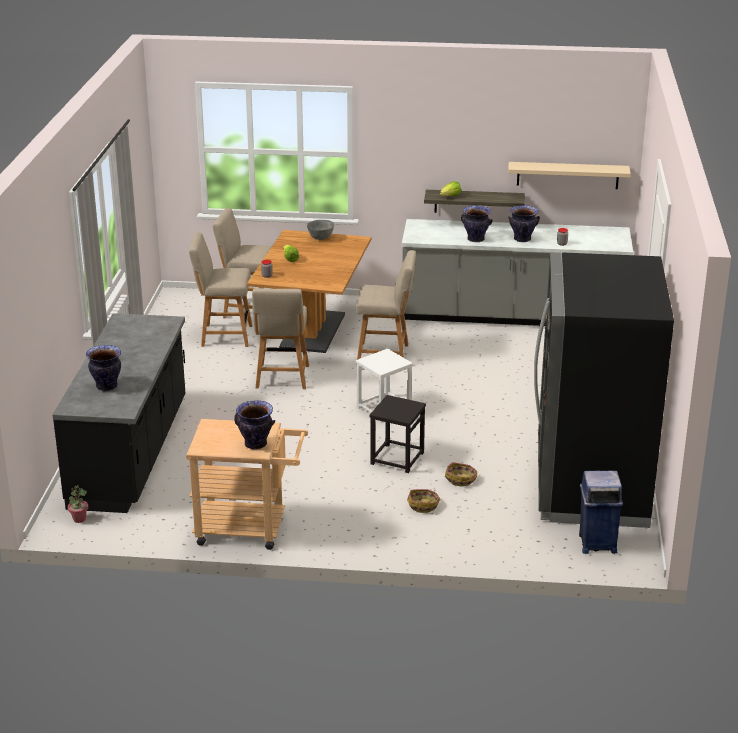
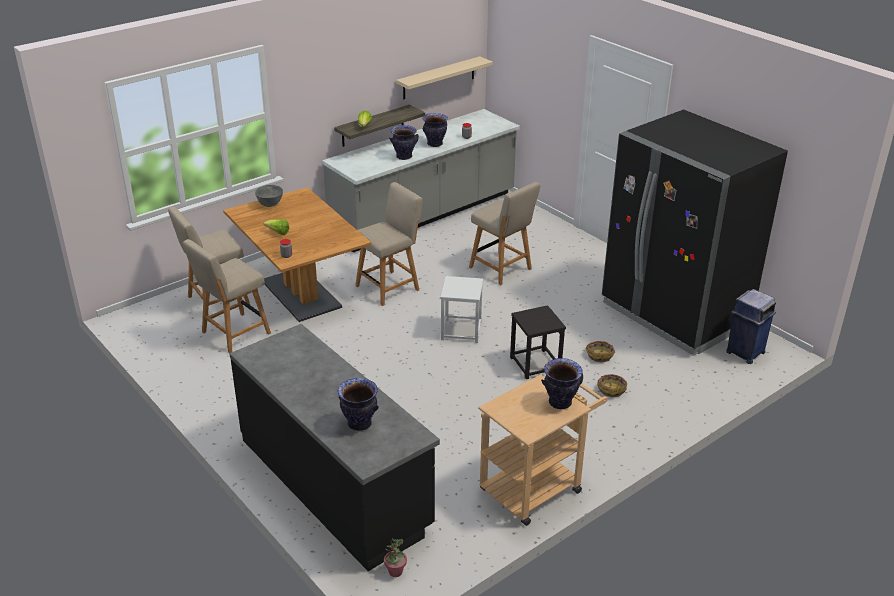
camera: 45 degrees left, 5 degrees up
beige chair [252,288,309,389] -> beige chair moved to [469,182,540,285]

